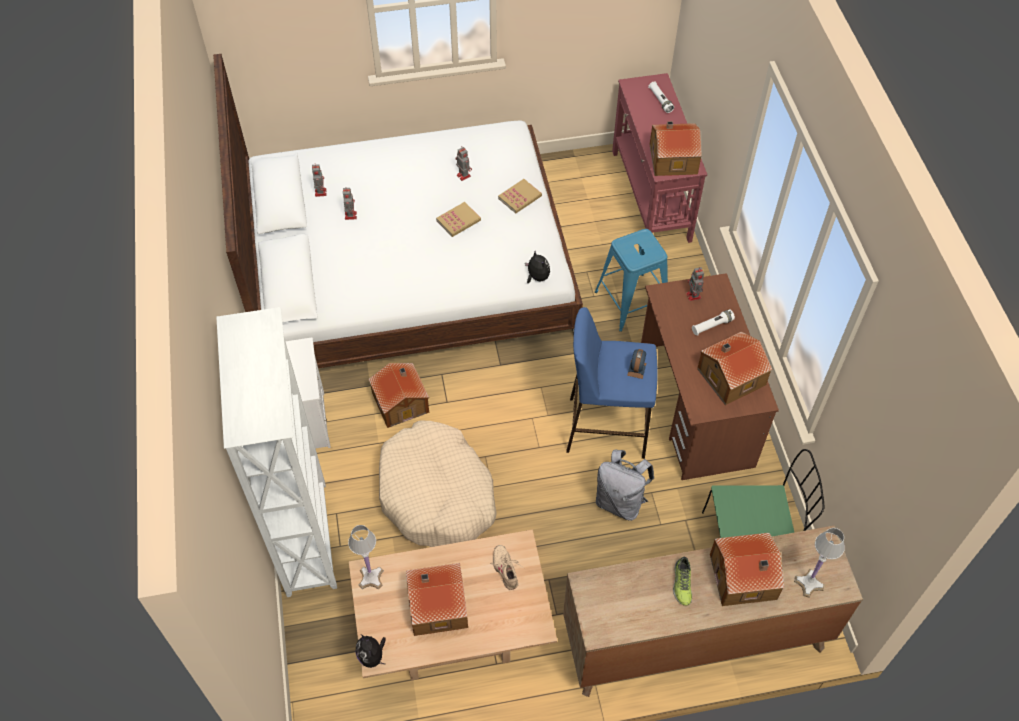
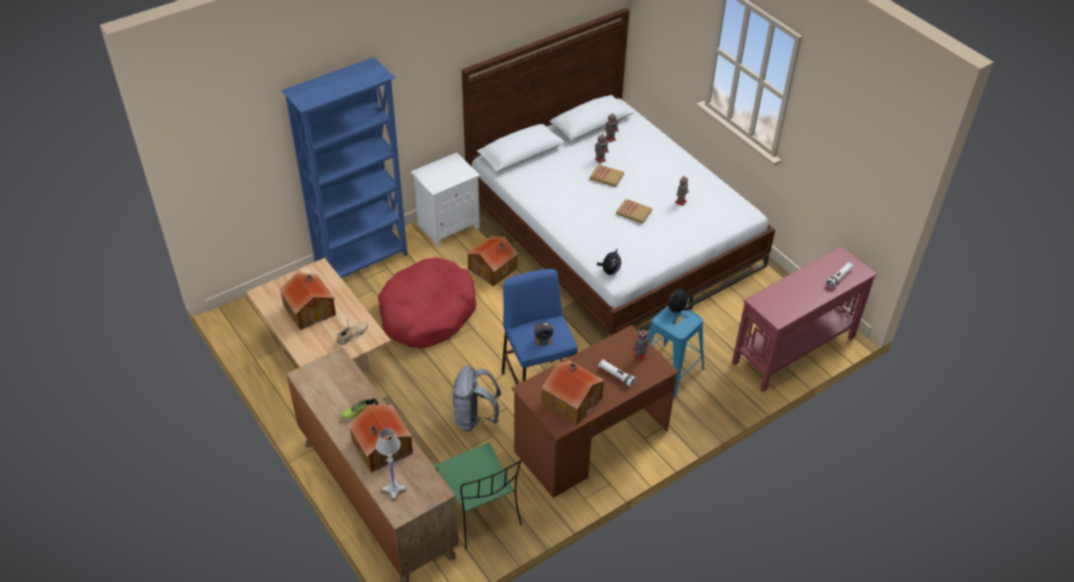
camera: 65 degrees right, 10 degrees down
white bookcase [216,307,337,597] -> blue bookcase [281,57,407,278]
white table lamp [348,525,384,589] -> none
plush toy [355,634,386,668] -> plush toy moved to [668,286,693,313]
beige dog bed [379,421,497,547] -> red dog bed [378,257,477,348]
book [498,179,542,213] -> book moved to [590,164,624,187]
toy house [650,121,702,176] -> none

